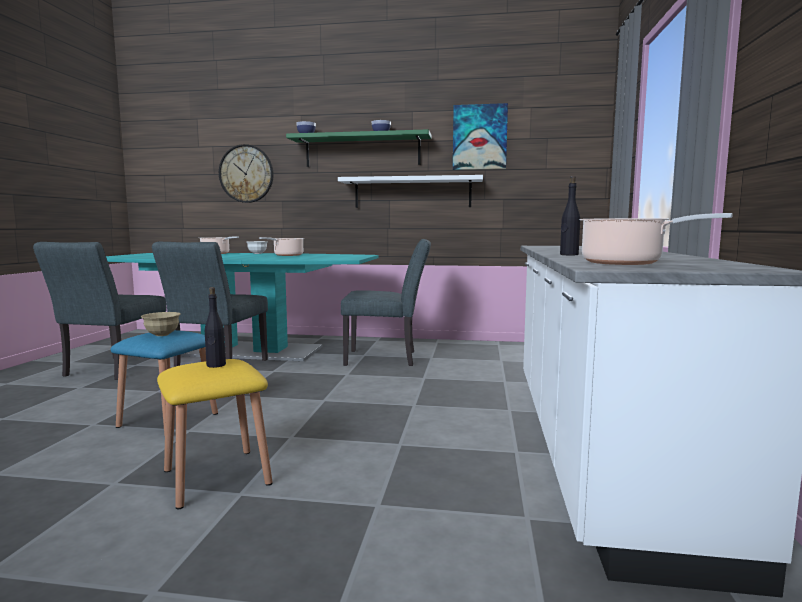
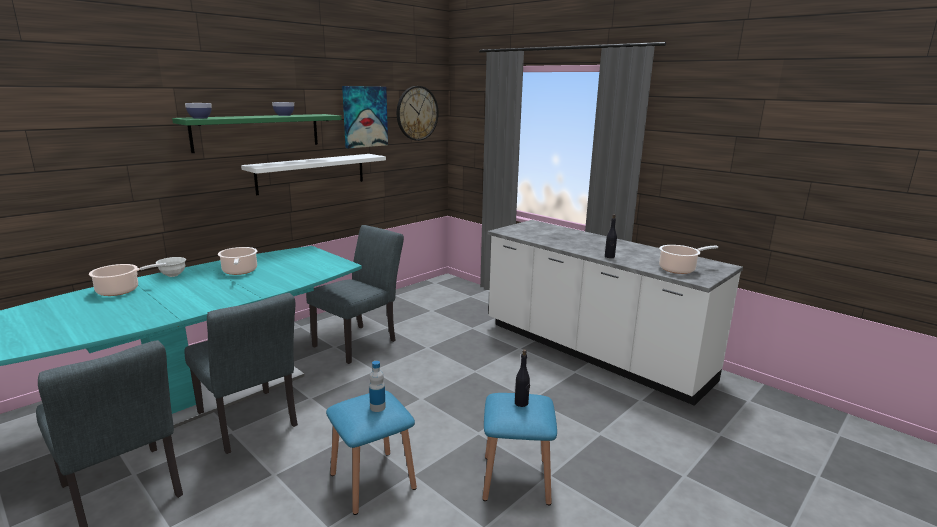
camera: 55 degrees left, 10 degrees up
beige bowl [141,312,181,336] -> bottle [369,361,386,412]
yellow stool [157,359,272,509] -> blue stool [482,393,557,505]
wall clock [219,144,274,203] -> wall clock moved to [397,86,439,141]

